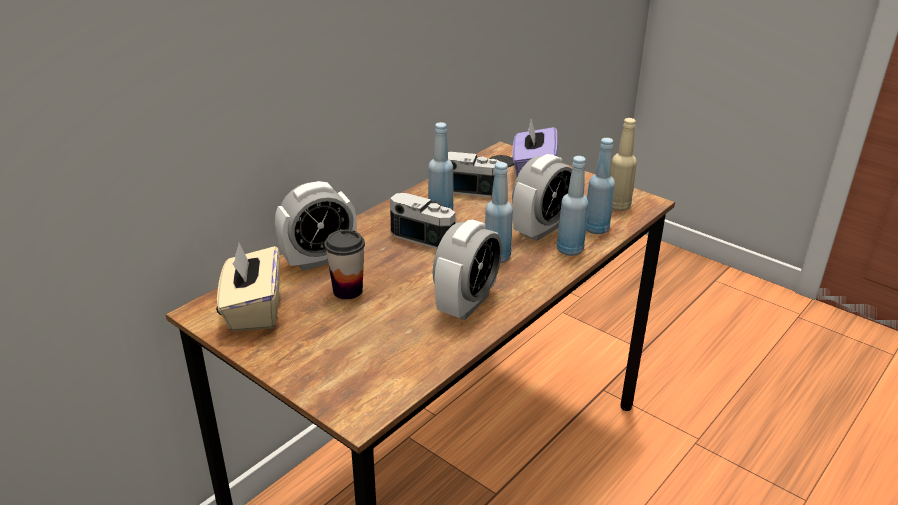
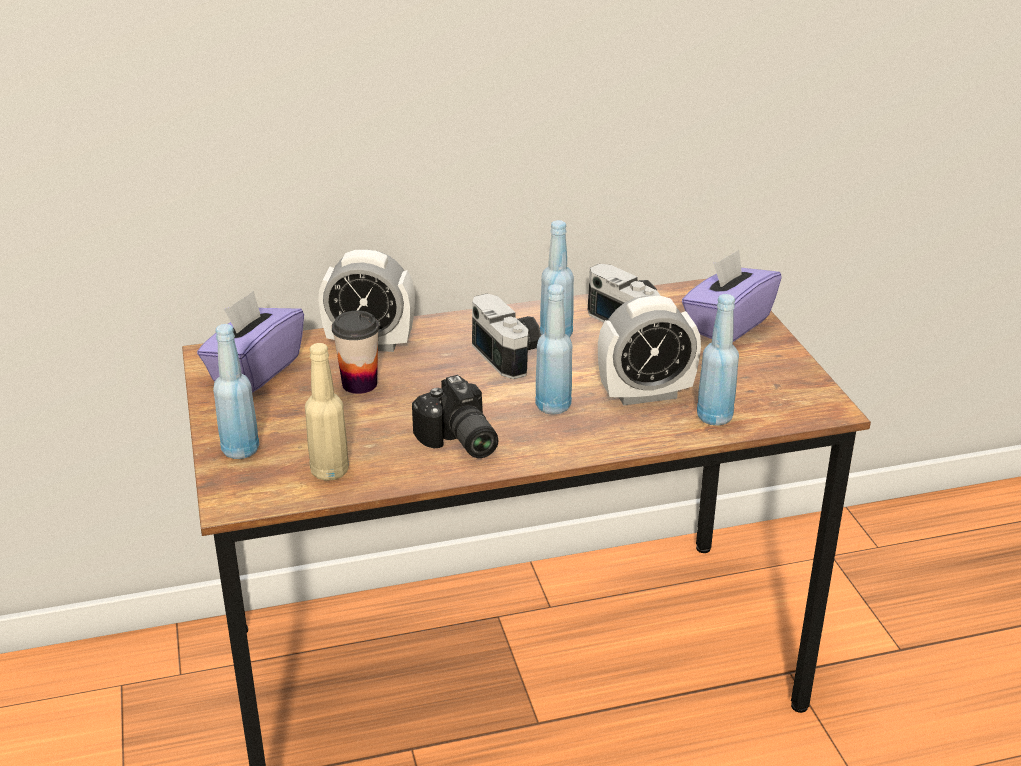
camera: 35 degrees right, 0 degrees up
beige tissue box [217,243,280,331] -> purple tissue box [197,291,304,393]
alarm clock [433,220,502,320] -> camera [412,375,498,458]
blue bottle [557,156,589,256] -> blue bottle moved to [213,324,259,459]
beige bottle [611,118,637,211] -> beige bottle moved to [305,343,349,481]

